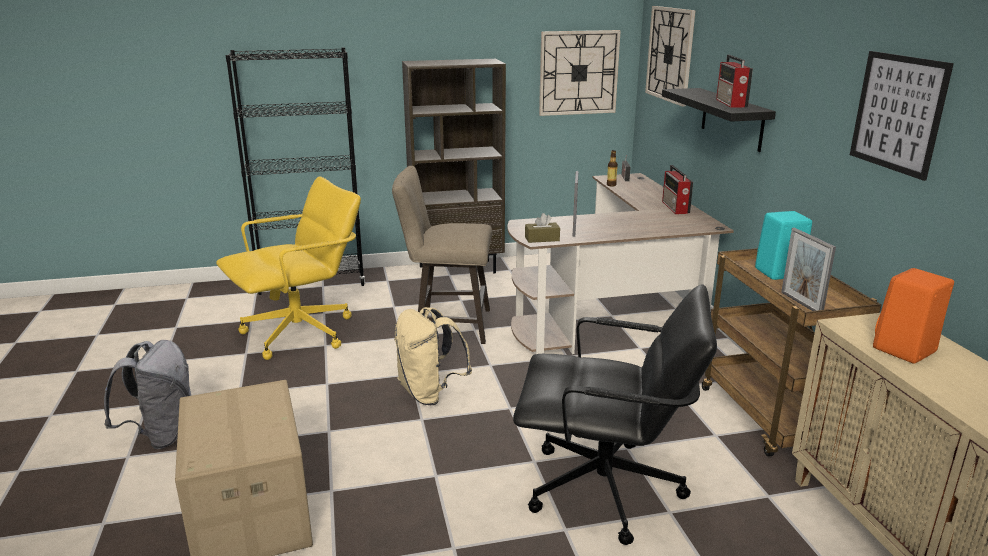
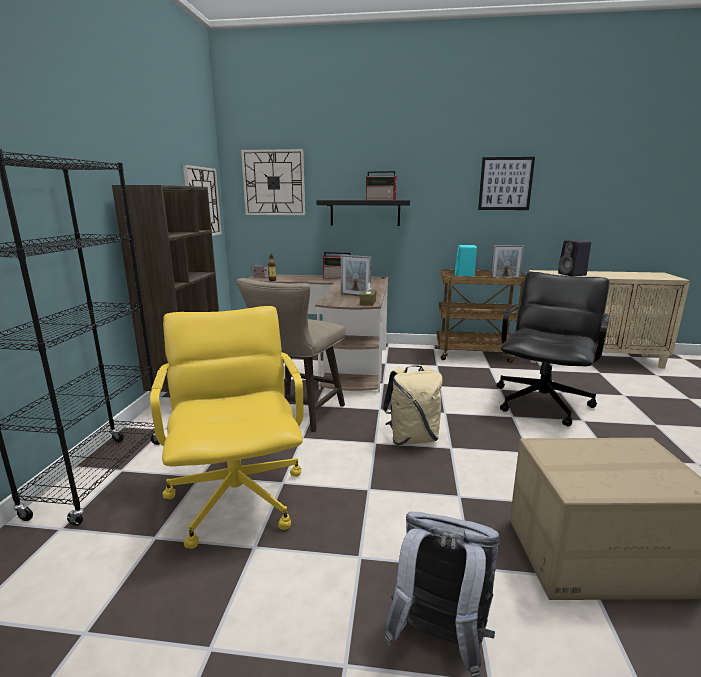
camera: 70 degrees left, 5 degrees down
orange speaker [873,268,954,364] -> black speaker [558,240,591,276]

